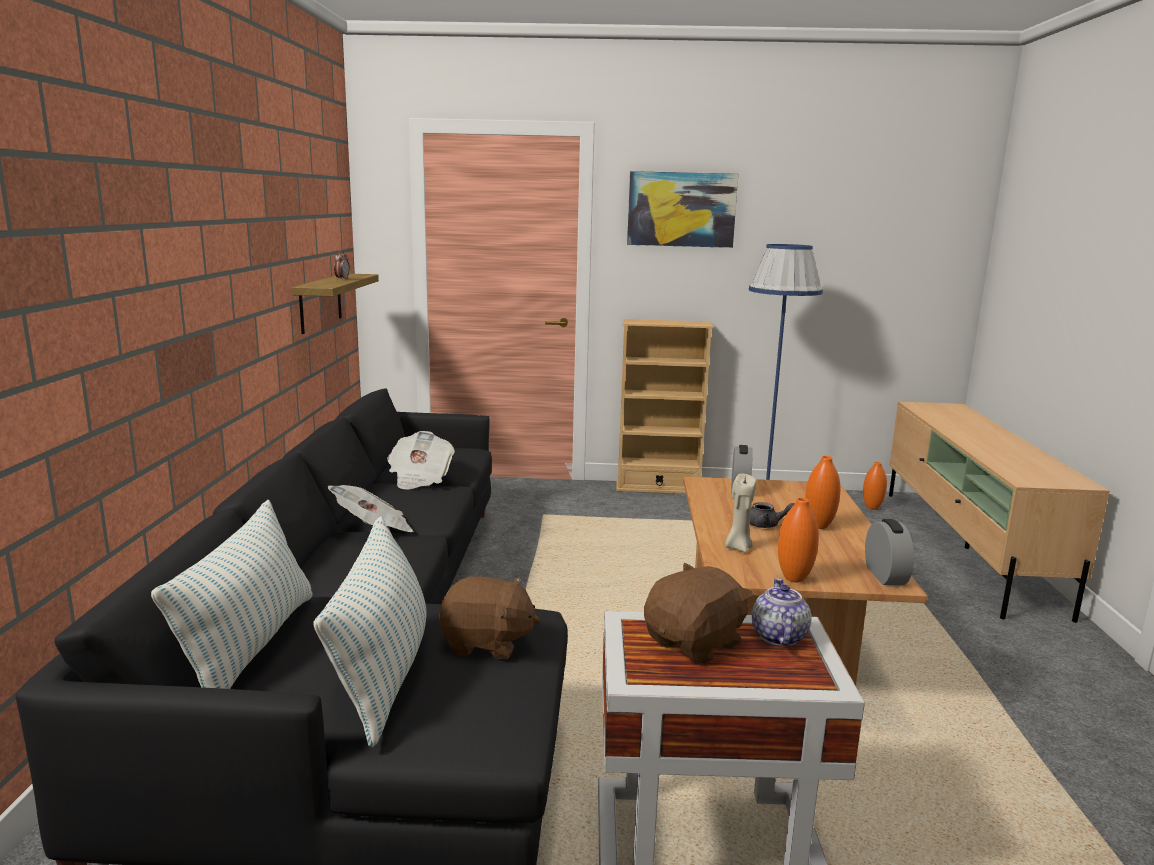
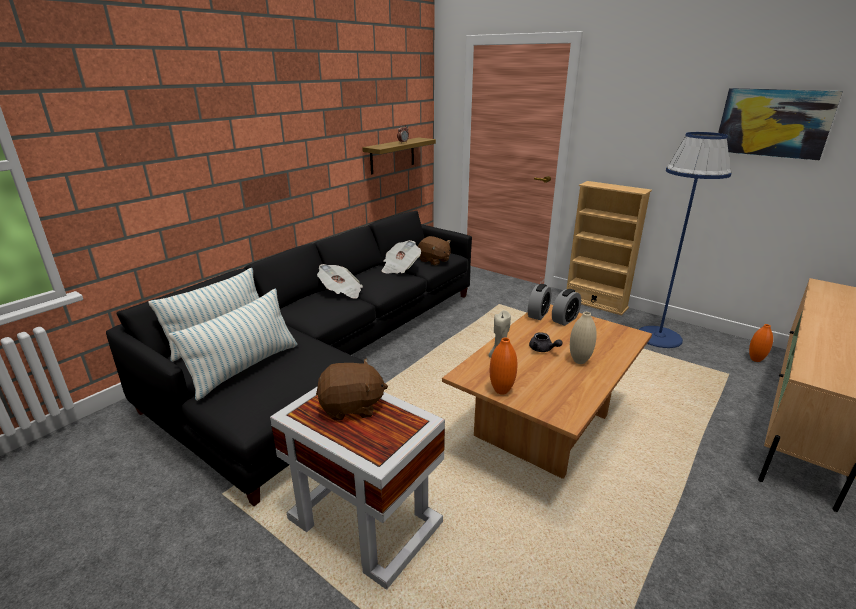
camera: 35 degrees right, 10 degrees up
brown plush toy [439,576,540,659] -> brown plush toy moved to [418,236,451,266]
picture [627,171,738,248] -> picture moved to [718,88,843,160]
teapot [752,578,811,646] -> none
orange vase [805,456,841,529] -> beige vase [570,312,597,364]
alarm clock [865,519,914,585] -> alarm clock moved to [528,284,552,320]

